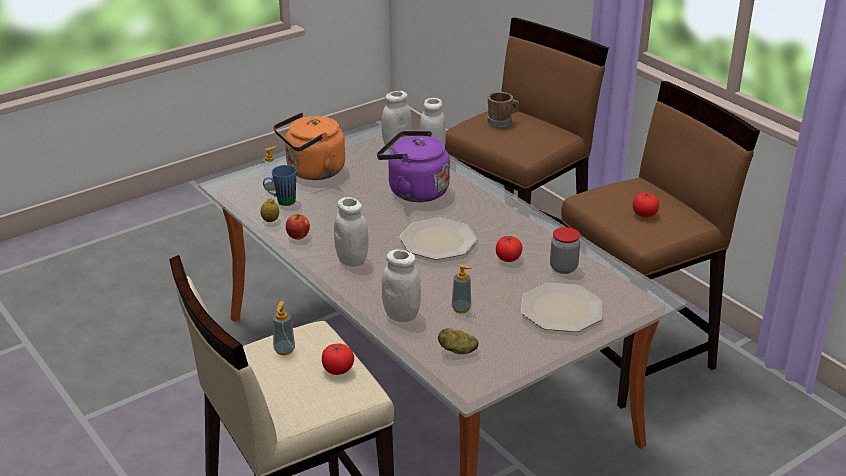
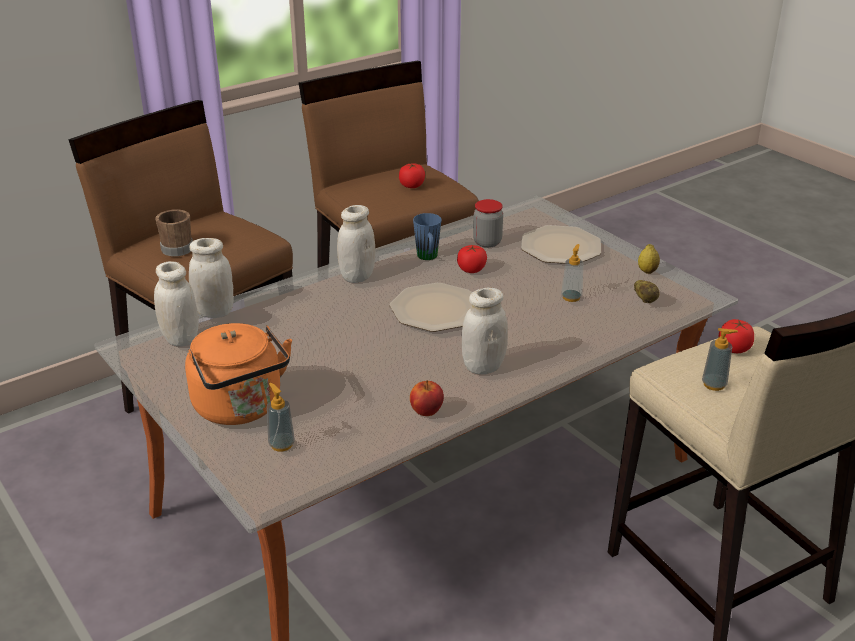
camera: 90 degrees left, 0 degrees up
lemon [260,198,279,222] -> lemon moved to [638,244,660,274]
blue mug [263,165,296,206] -> blue mug moved to [413,213,441,260]
purple kettle [377,131,450,202] -> none
white jar [382,249,421,322] -> white jar moved to [337,205,375,283]

